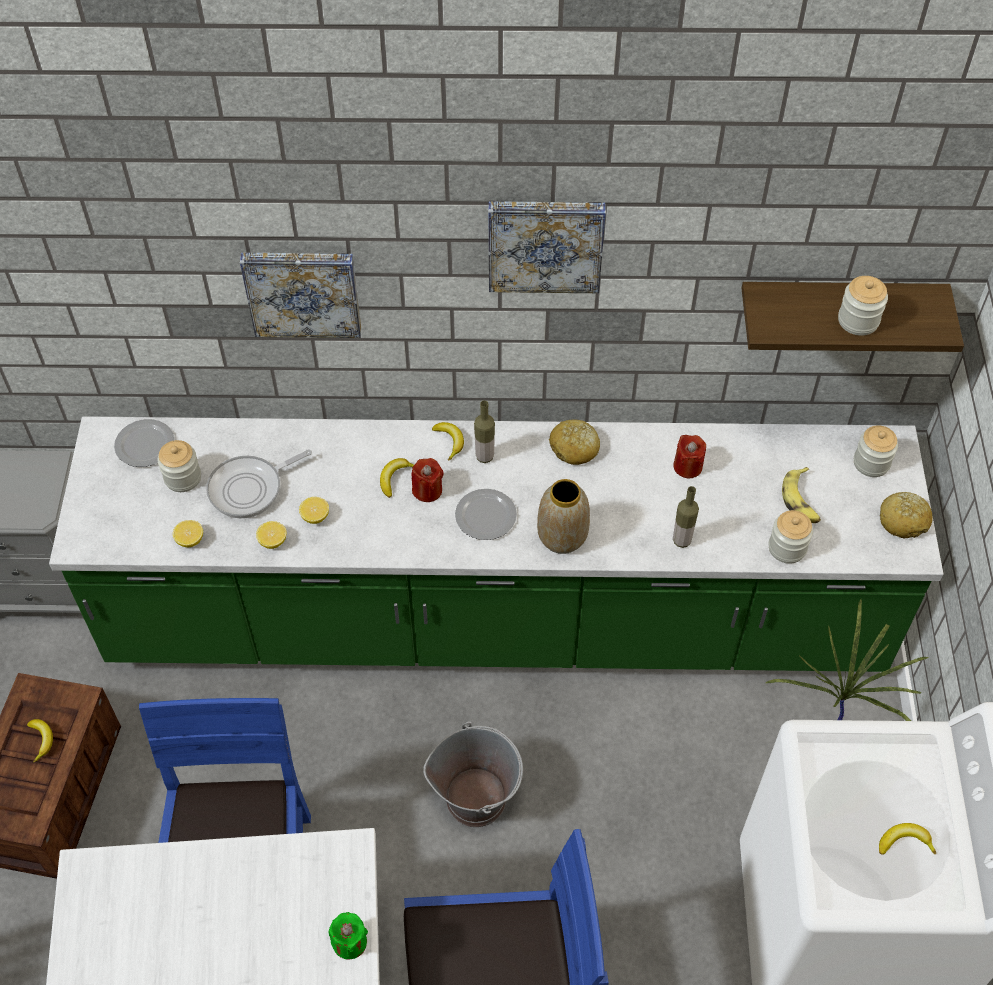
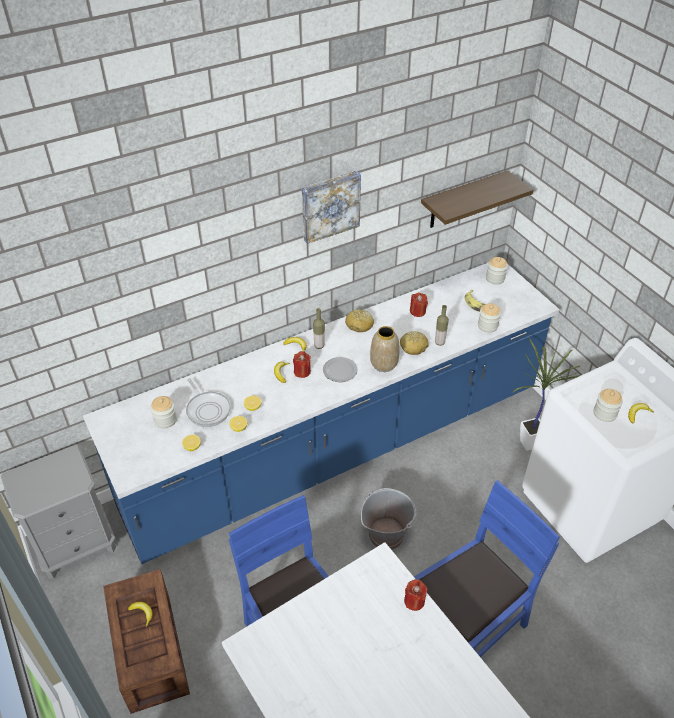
camera: 30 degrees left, 10 degrees down
green counter [49,416,943,672] -> blue counter [83,263,559,564]
plate [114,419,174,467] -> none
frying pan [206,449,312,518] -> frying pan turned 60 degrees counterclockwise [186,378,230,427]
picture [240,253,361,338] -> none
green candle [329,912,368,960] -> red candle [404,579,427,611]
jar [838,276,888,336] -> jar moved to [594,389,623,422]
bread [880,492,933,539] -> bread moved to [400,331,429,355]

